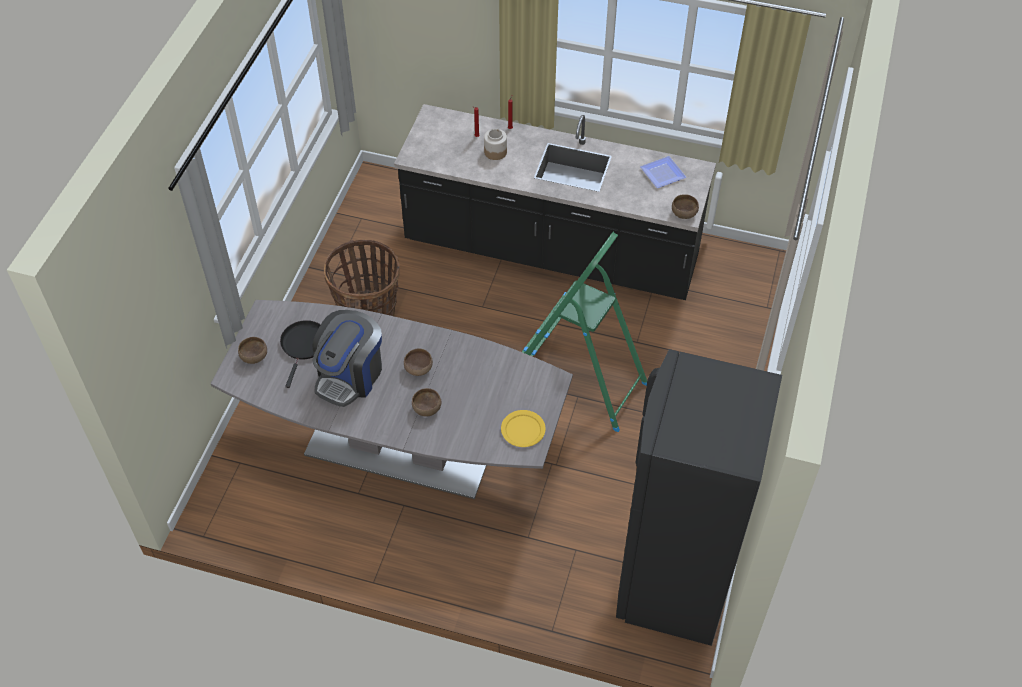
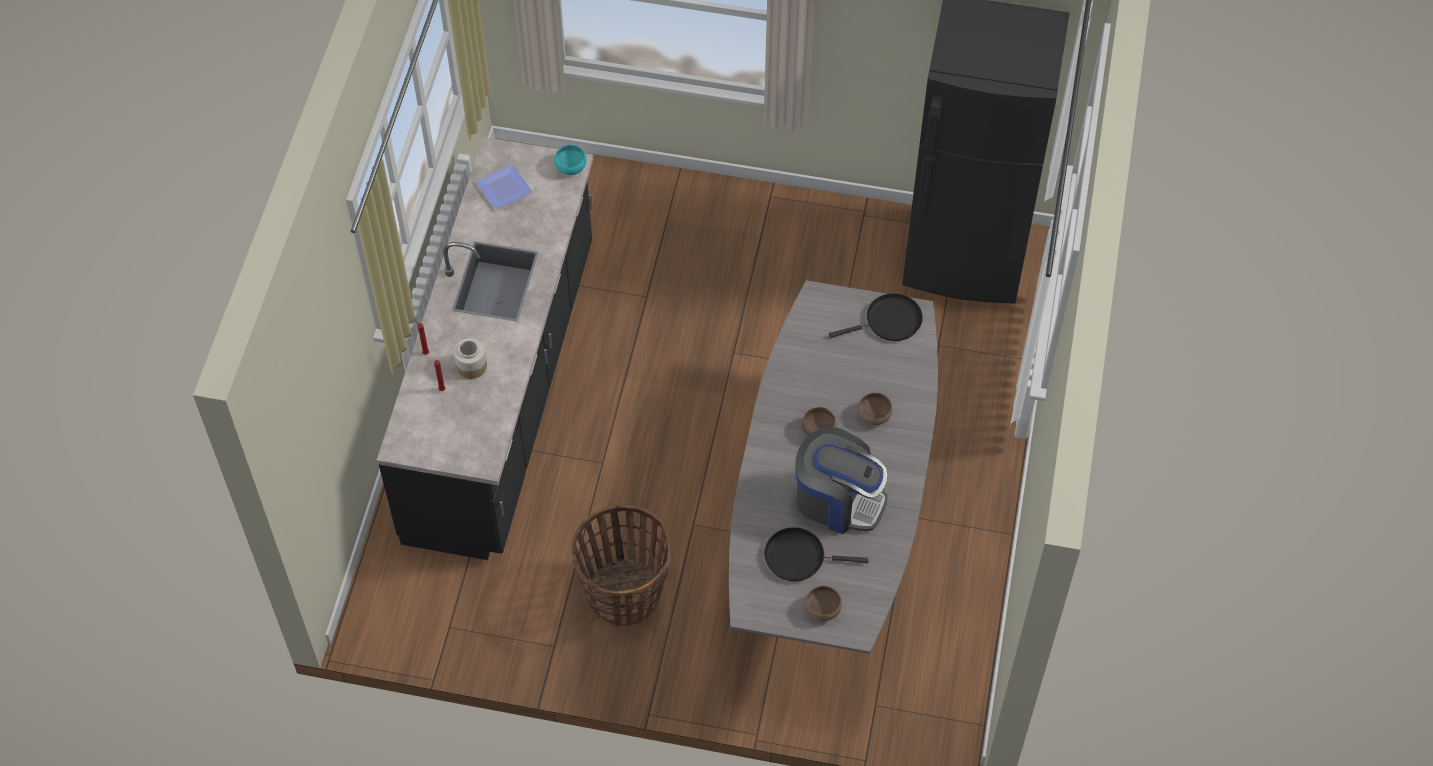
camera: 95 degrees left, 5 degrees up
yellow plate [501,410,546,447] -> black frying pan [829,293,923,341]
green step ladder [522,231,647,432] -> none
brown bowl [672,194,699,219] -> turquoise bowl [554,145,587,175]

